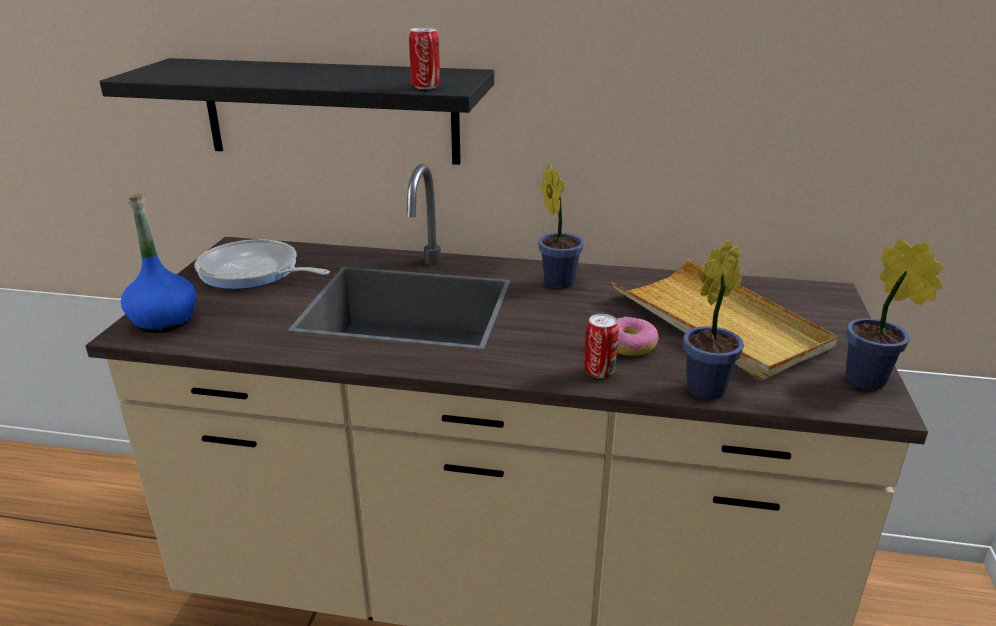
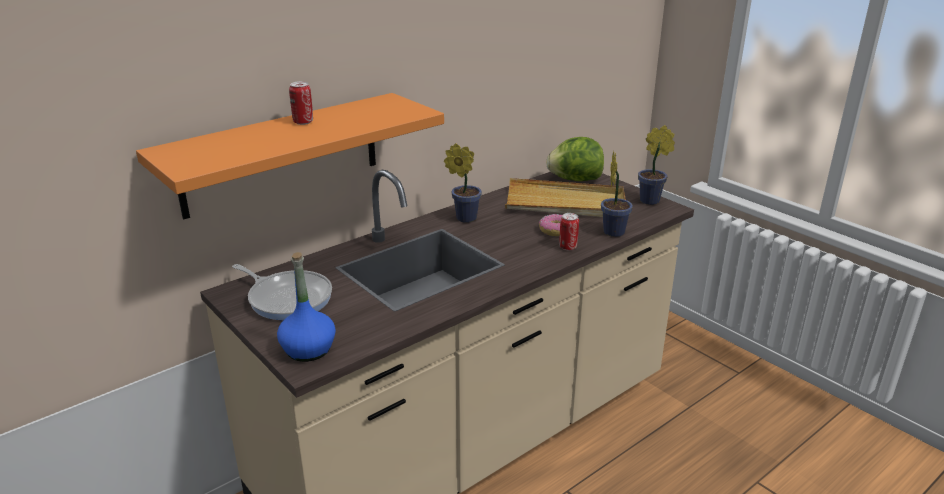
camera: 50 degrees left, 0 degrees up
black shelf [100,58,494,165] -> orange shelf [136,93,444,219]
frying pan [194,239,330,289] -> frying pan turned 120 degrees counterclockwise [232,264,332,320]
can [409,28,440,89] -> can moved to [289,81,313,125]
none -> lettuce [546,137,604,181]

